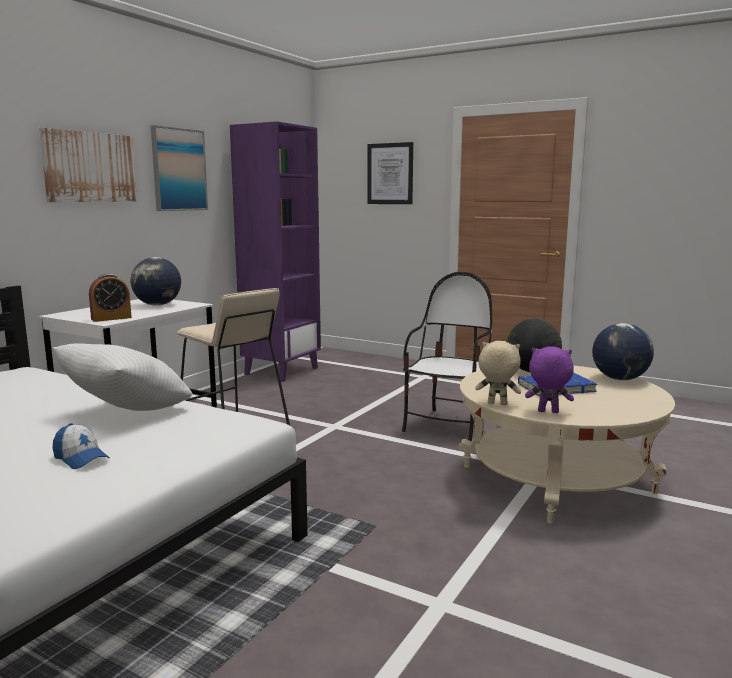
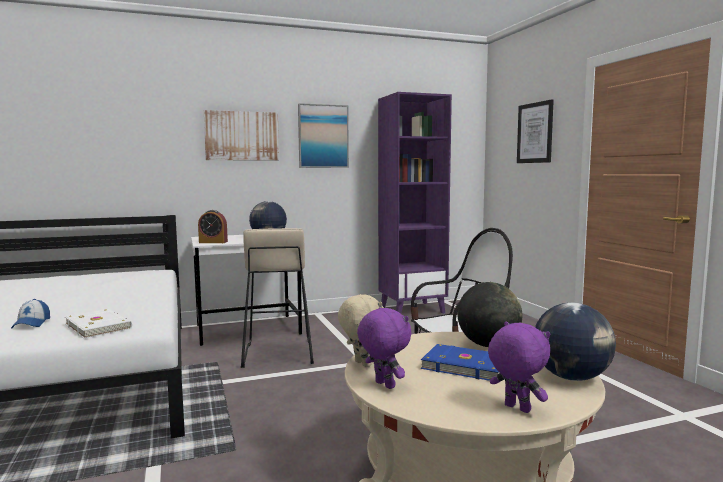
camera: 40 degrees right, 5 degrees down
white pillow [53,344,193,411] -> none
none -> white book [65,309,132,339]
none -> purple plush toy [488,321,550,413]

